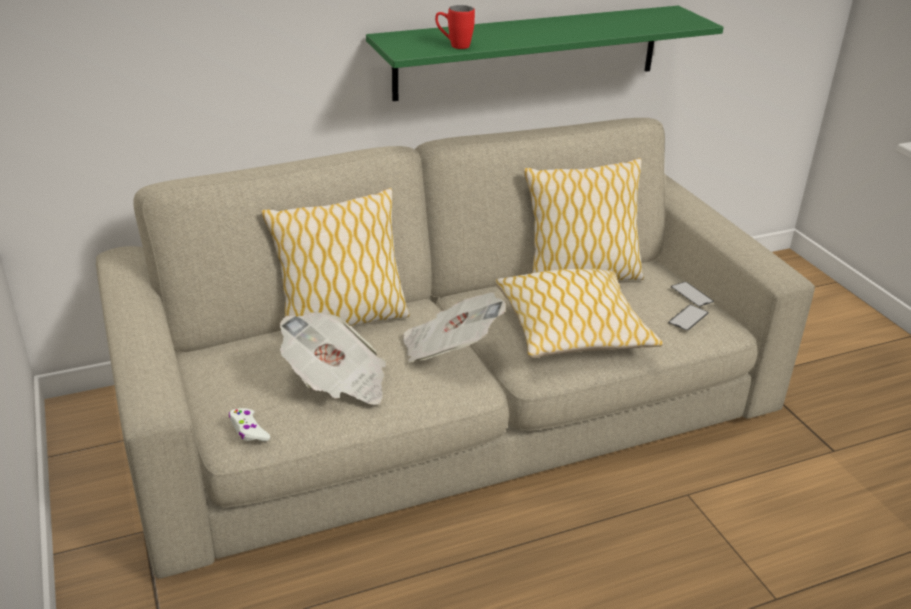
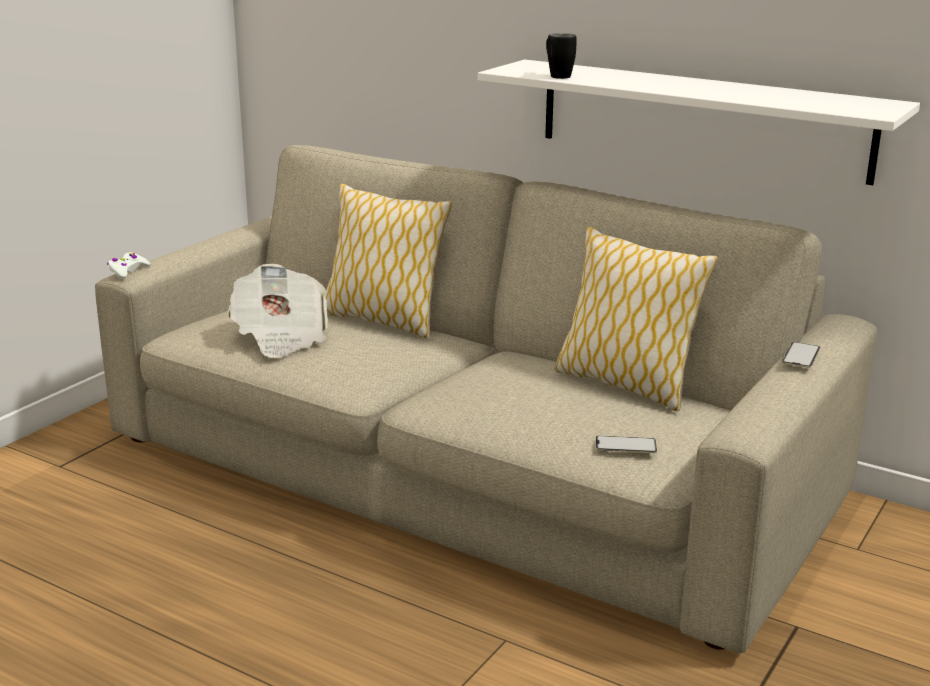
camera: 55 degrees right, 10 degrees down
white game controller [229,408,270,441] -> white game controller moved to [107,252,151,279]
green shelf [366,6,724,101] -> white shelf [478,59,920,185]
newspaper [403,292,506,363] -> none
red mug [435,5,475,49] -> black mug [546,33,577,79]
pillow [495,269,663,358] -> none
phone [671,282,714,307] -> phone moved to [782,342,820,368]

